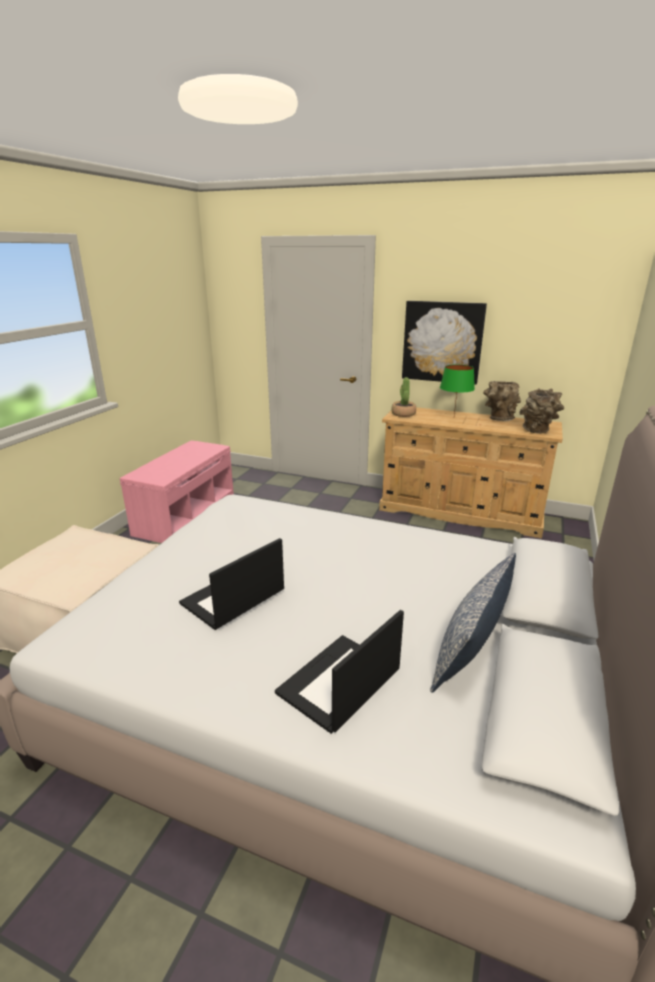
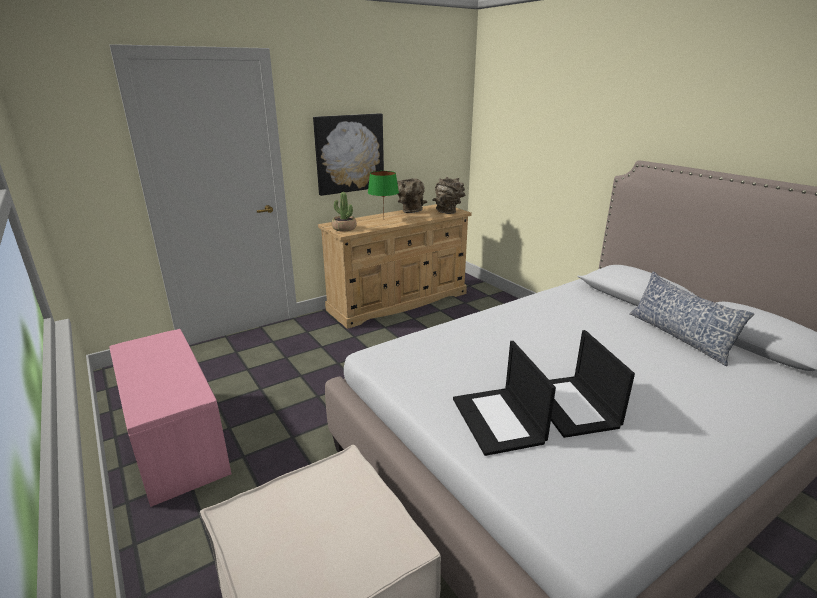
camera: 55 degrees left, 0 degrees up
laptop [275,610,404,734] -> laptop moved to [453,341,556,456]

